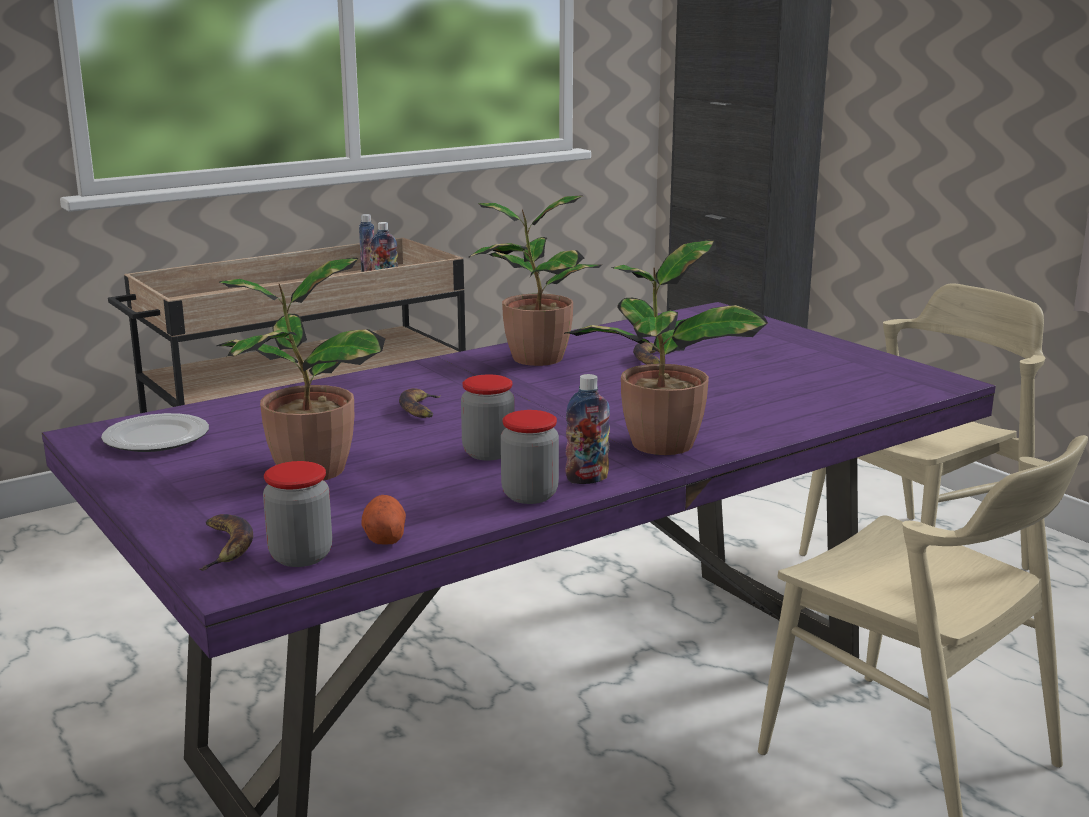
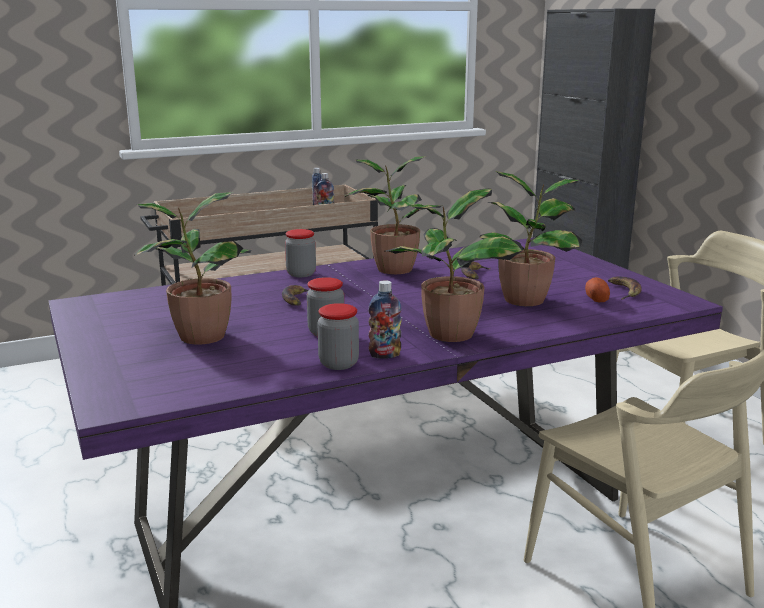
camera: 10 degrees right, 0 degrees up
plate [101,413,209,452] -> none
banana [199,514,253,571] -> banana moved to [608,276,642,300]
jar [263,461,332,567] -> jar moved to [285,229,316,277]
potato [362,495,406,544] -> potato moved to [585,277,610,302]
none -> potted plant [479,171,582,306]

